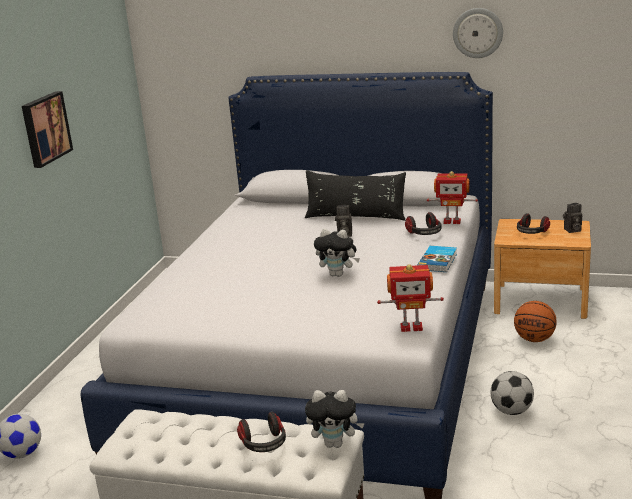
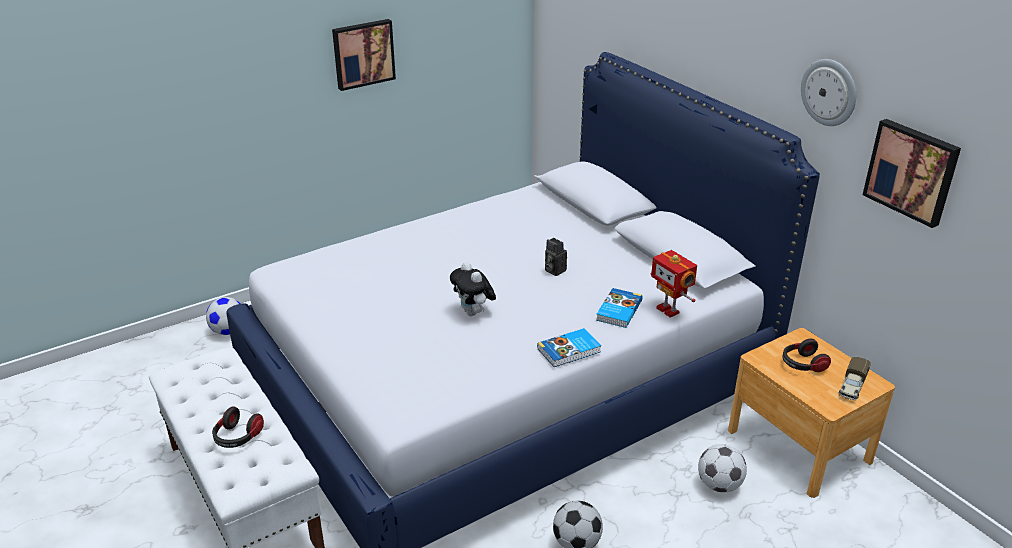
camera: 40 degrees right, 10 degrees up
black pillow [305,170,406,221] -> none
plush toy [305,390,365,448] -> none
toy robot [377,264,444,332] -> none
headphones [405,212,441,235] -> book [596,288,643,328]
basketball [514,301,557,342] -> football [698,444,747,493]
camera [563,203,582,233] -> toy truck [838,357,871,400]
none -> picture [863,119,961,228]

